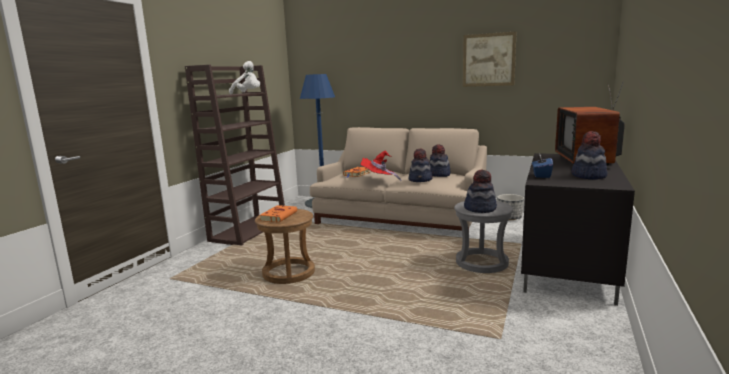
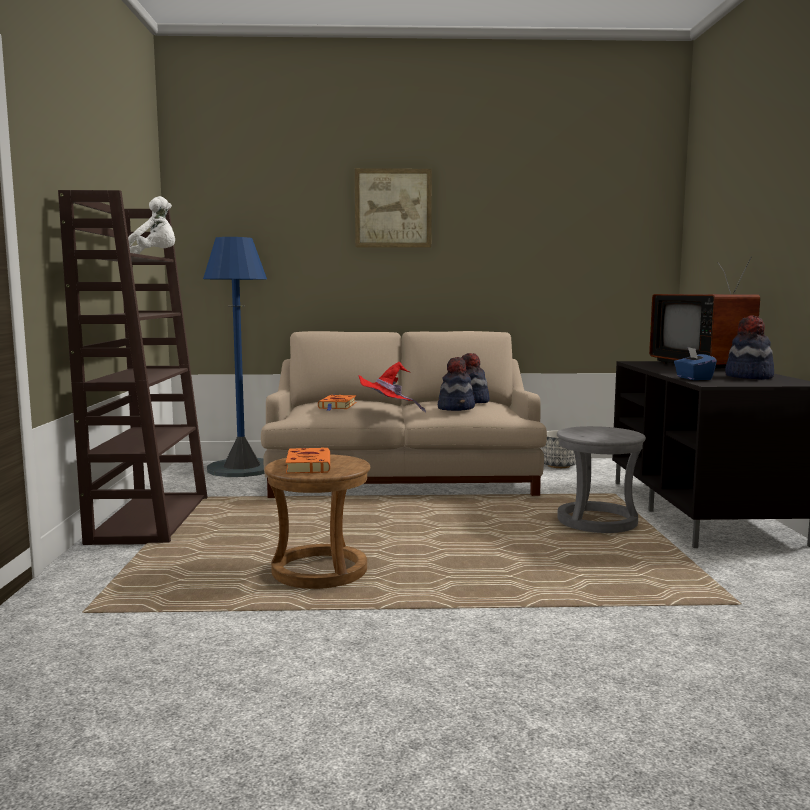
camera: 25 degrees left, 5 degrees down
picture [463,32,517,87] -> picture moved to [355,168,432,248]
hat [464,169,497,213] -> none

